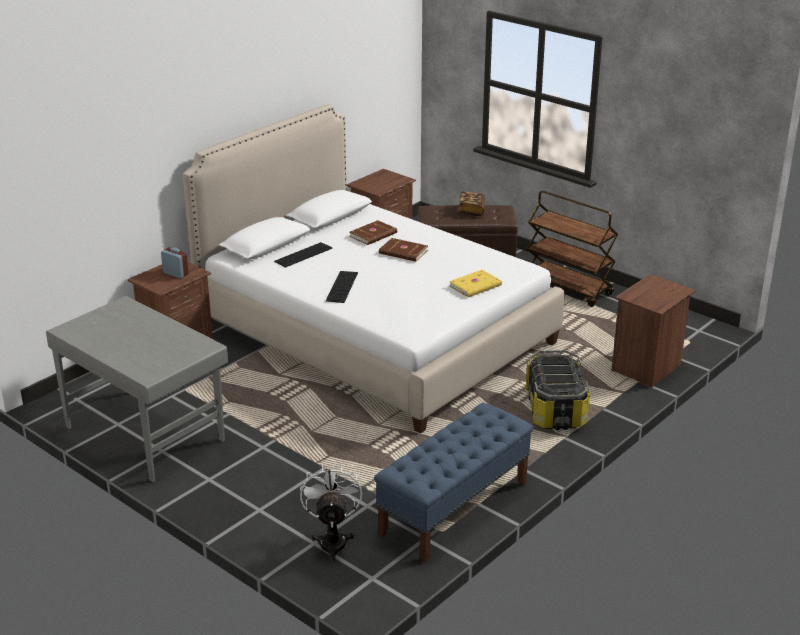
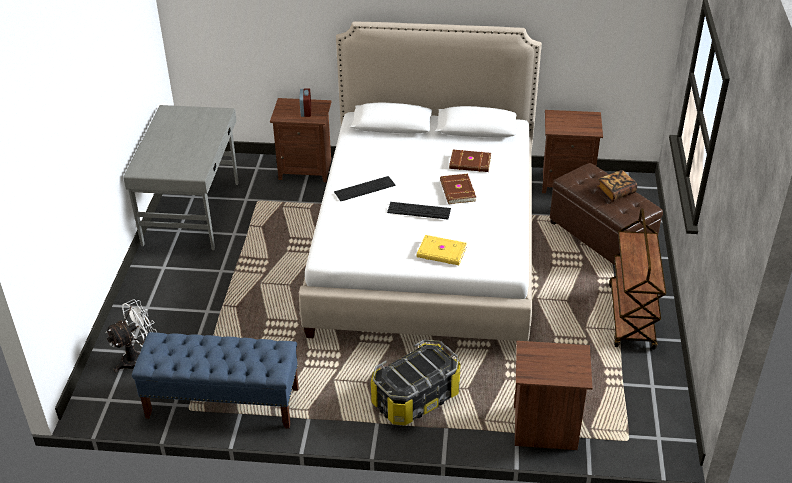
camera: 55 degrees right, 10 degrees up
keyboard [274,242,332,268] -> keyboard moved to [387,202,451,219]

